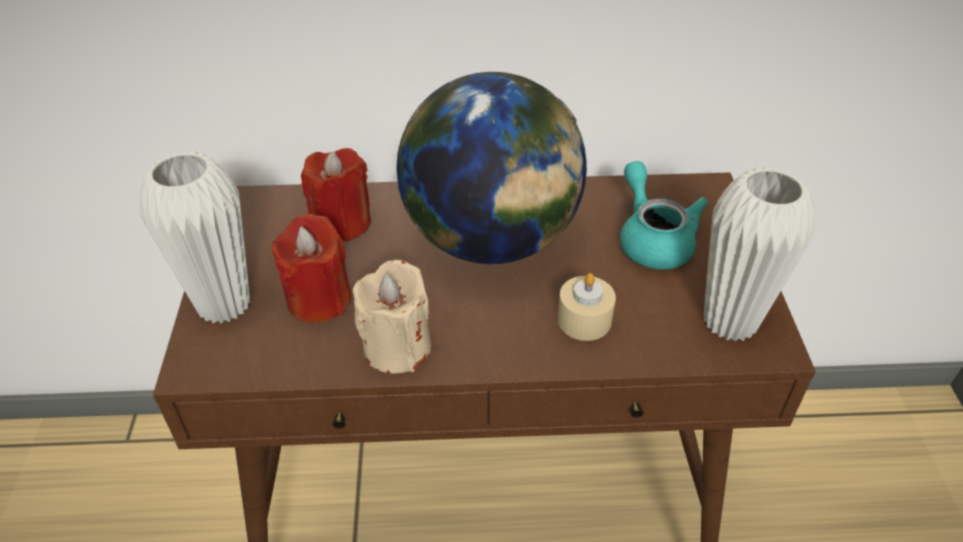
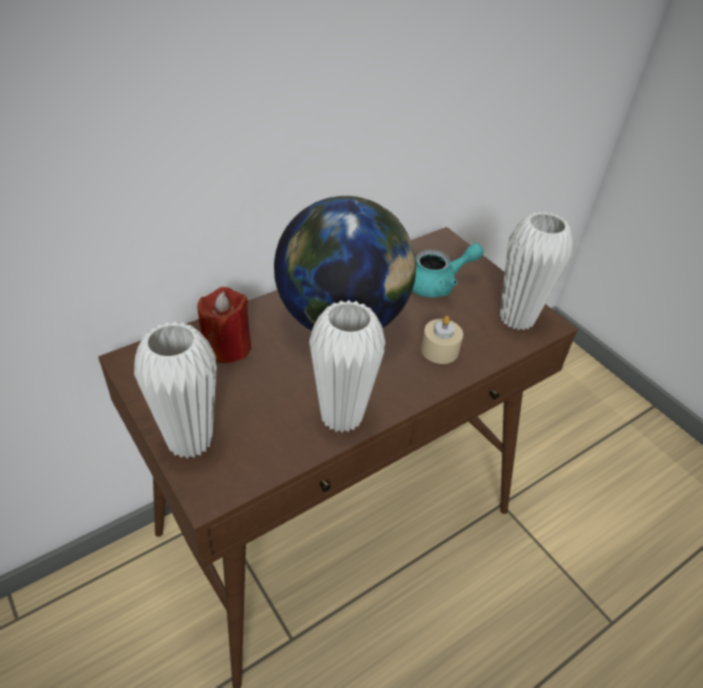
camera: 35 degrees left, 0 degrees up
red candle [271,214,351,323] -> none
beige candle [353,260,431,373] -> white vase [309,300,386,433]
turquoise teapot [620,161,708,269] -> turquoise teapot turned 120 degrees clockwise [412,243,484,298]

